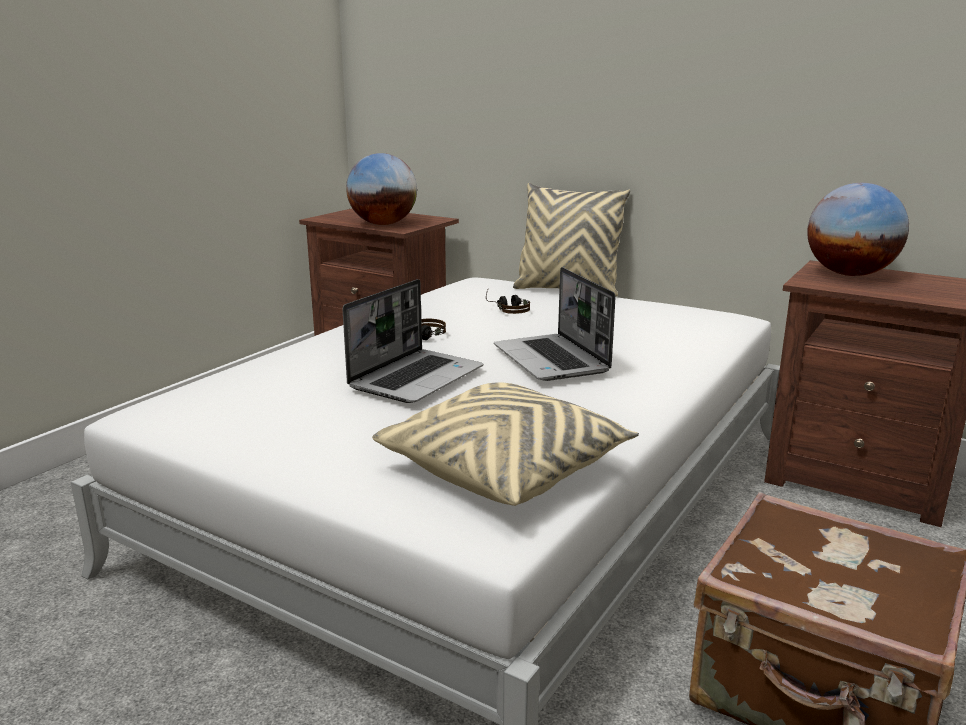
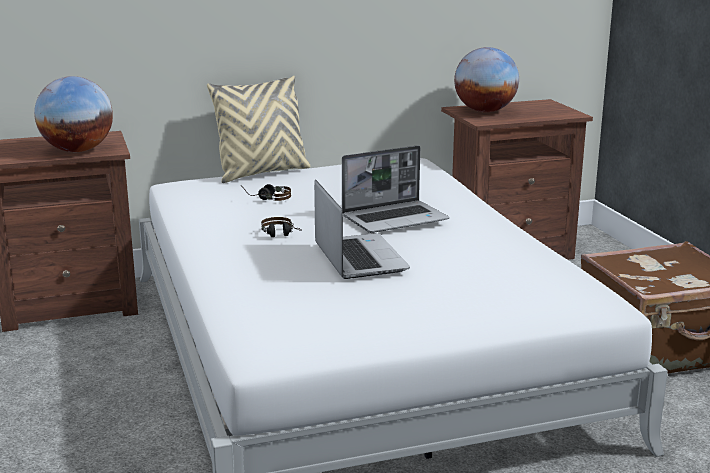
camera: 50 degrees left, 0 degrees up
beige pillow [372,382,639,506] -> none
laptop [494,267,616,381] -> laptop turned 45 degrees counterclockwise [342,145,449,233]

